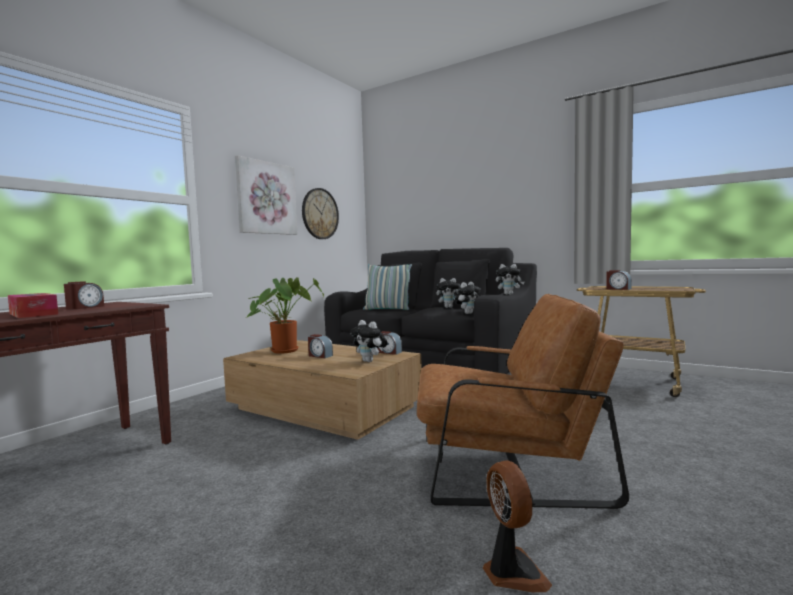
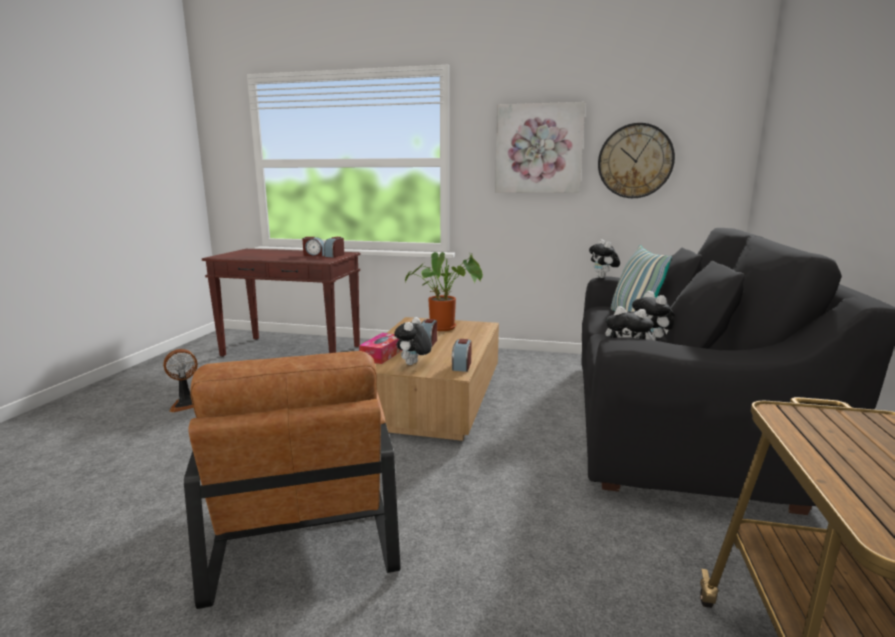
camera: 70 degrees right, 10 degrees up
tissue box [8,293,58,318] -> tissue box moved to [359,333,403,364]
fan [483,461,552,592] -> fan moved to [163,349,198,413]
plush toy [496,264,524,295] -> plush toy moved to [589,239,620,278]
alarm clock [606,270,632,290] -> alarm clock moved to [324,237,345,257]

